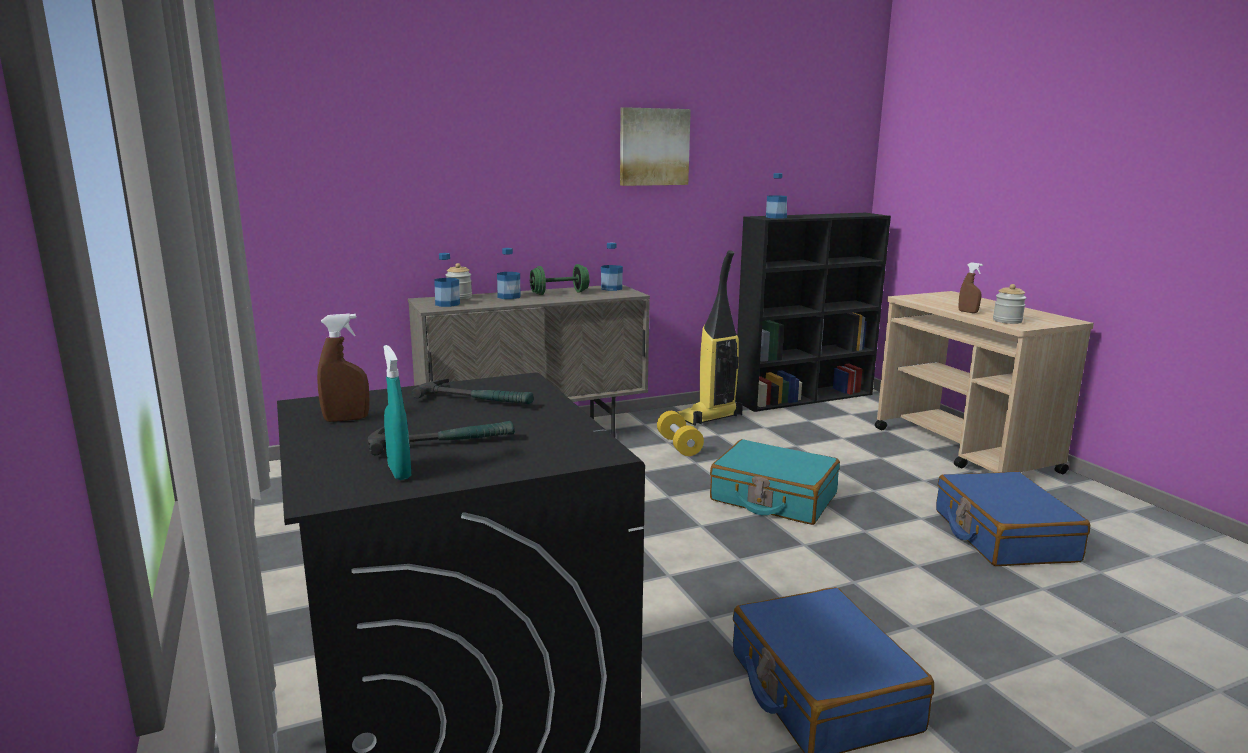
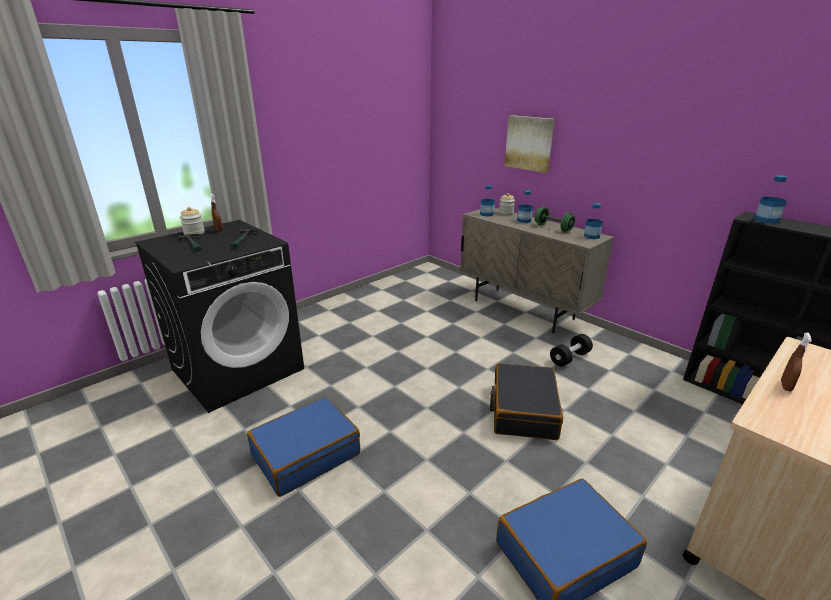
camera: 70 degrees right, 10 degrees up
turquoise spray bottle [384,345,411,480] -> none
picture [620,107,691,186] -> picture moved to [505,115,555,173]
yellow dumbbell [657,411,704,456] -> black dumbbell [550,334,593,367]
vacuum cleaner [677,250,743,426] -> none
turquoise suitcase [710,439,840,525] -> black suitcase [490,363,563,440]
jar [993,284,1026,324] -> jar moved to [180,207,205,235]

